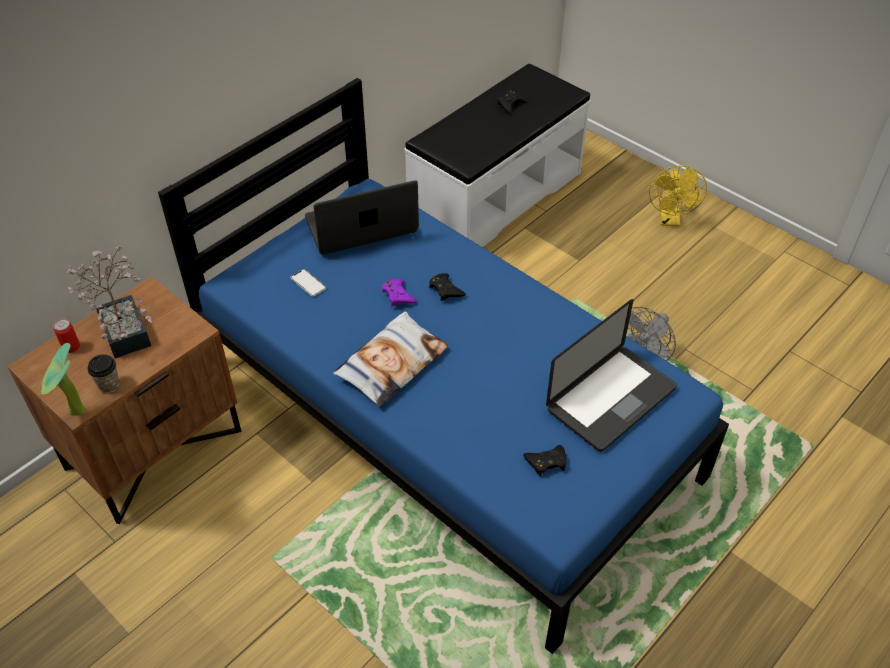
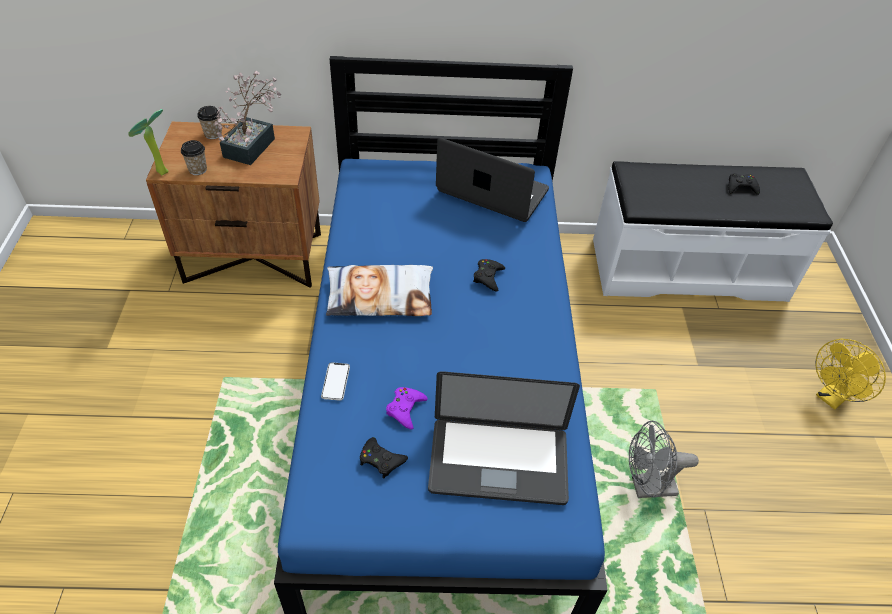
camera: 45 degrees right, 0 degrees up
can [53,319,80,353] -> cup [197,106,222,139]
phone [290,269,327,297] -> phone moved to [321,362,350,401]
purple game controller [382,279,417,306] -> purple game controller moved to [386,387,428,430]

